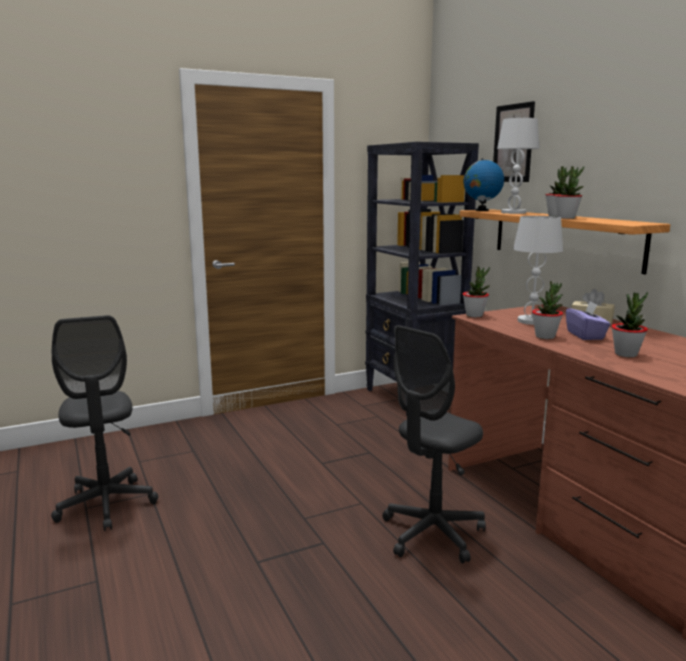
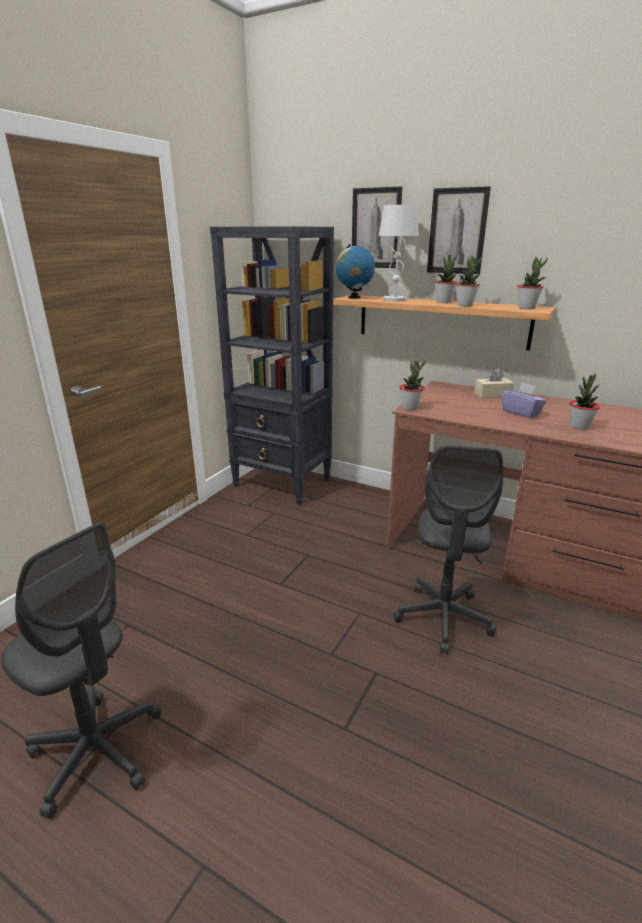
camera: 35 degrees left, 10 degrees up
white table lamp [513,216,563,325] -> none
potted plant [532,281,563,339] -> potted plant moved to [517,257,548,309]
none -> picture [427,186,491,274]

